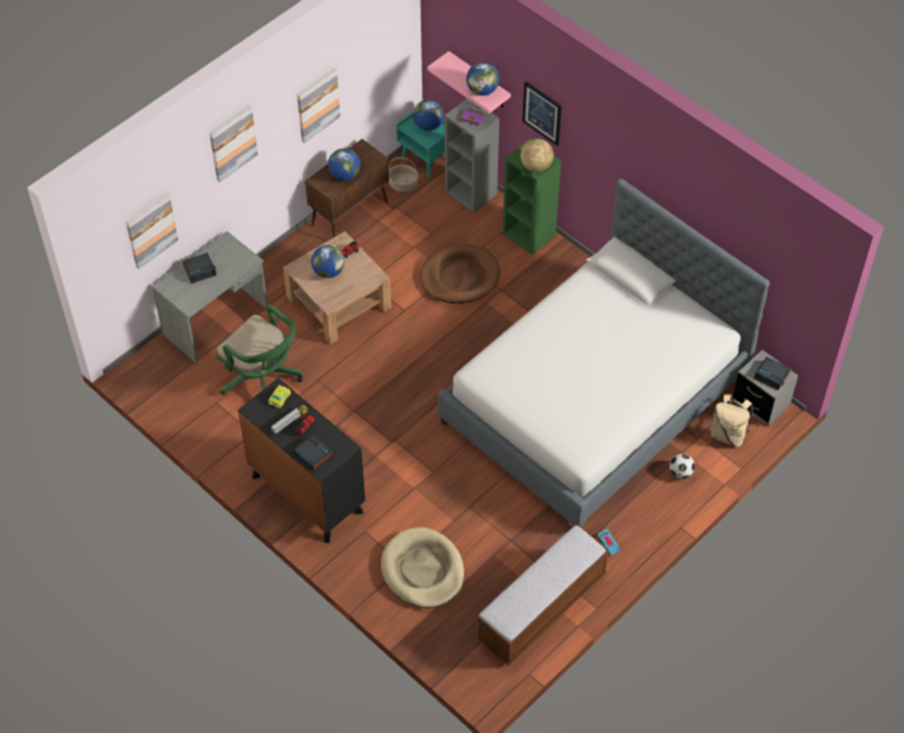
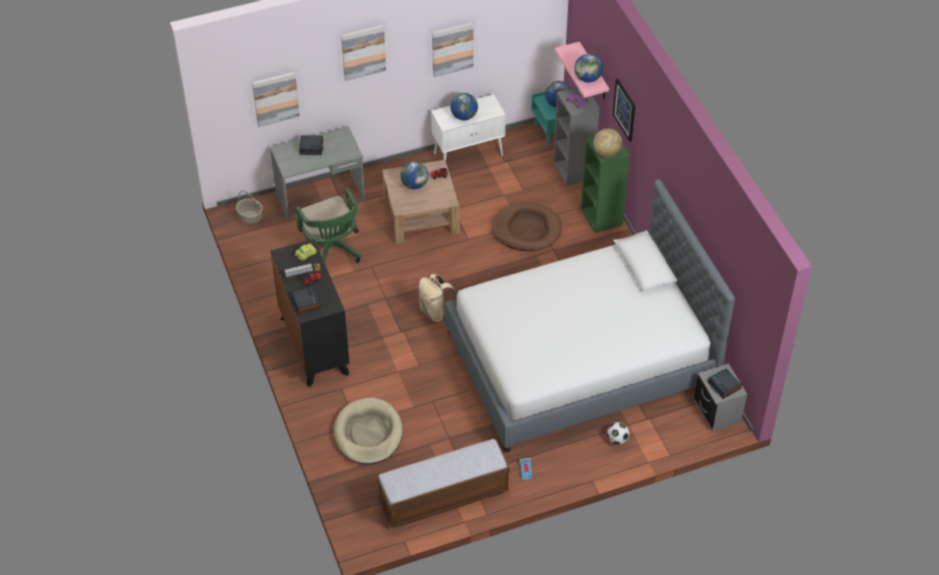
camera: 25 degrees right, 5 degrees down
brown cabinet [305,139,389,238] -> white cabinet [431,94,506,160]
basket [389,157,419,192] -> basket moved to [236,190,263,224]
beige backpack [711,394,753,447] -> beige backpack moved to [418,274,457,322]

